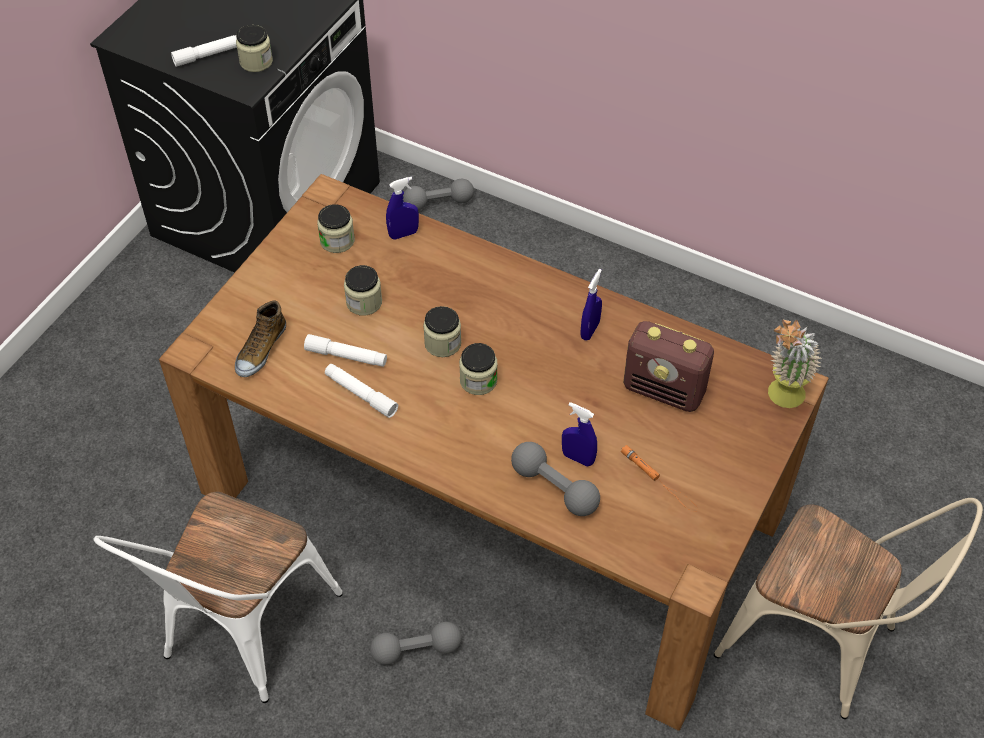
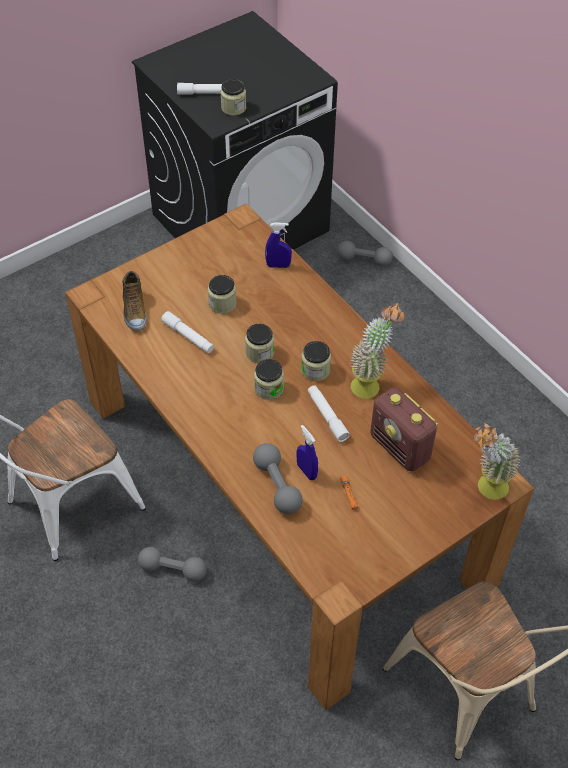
camera: 25 degrees right, 0 degrees up
shoe [235,301,286,377] -> shoe turned 60 degrees counterclockwise [122,271,146,331]
jar [317,204,355,253] -> jar moved to [301,341,331,381]
white flashlight [325,364,398,418] -> white flashlight moved to [308,385,350,442]
blue spray bottle [580,269,602,341] -> potted plant [350,303,404,399]

